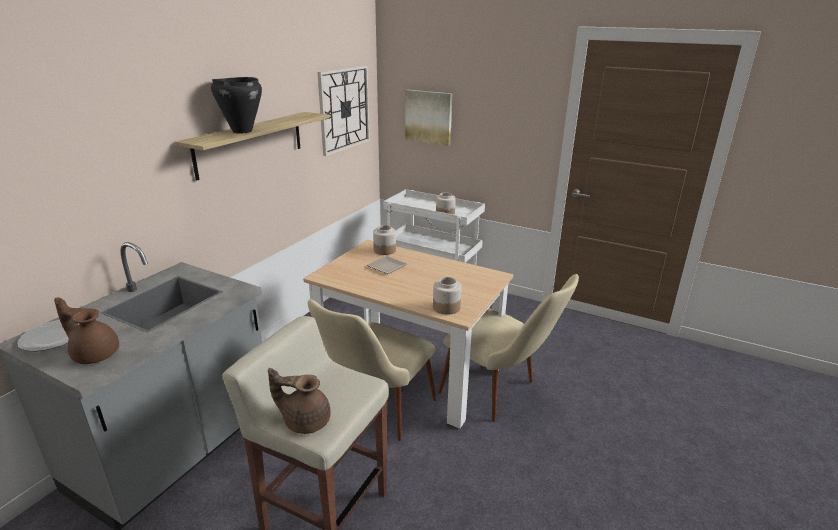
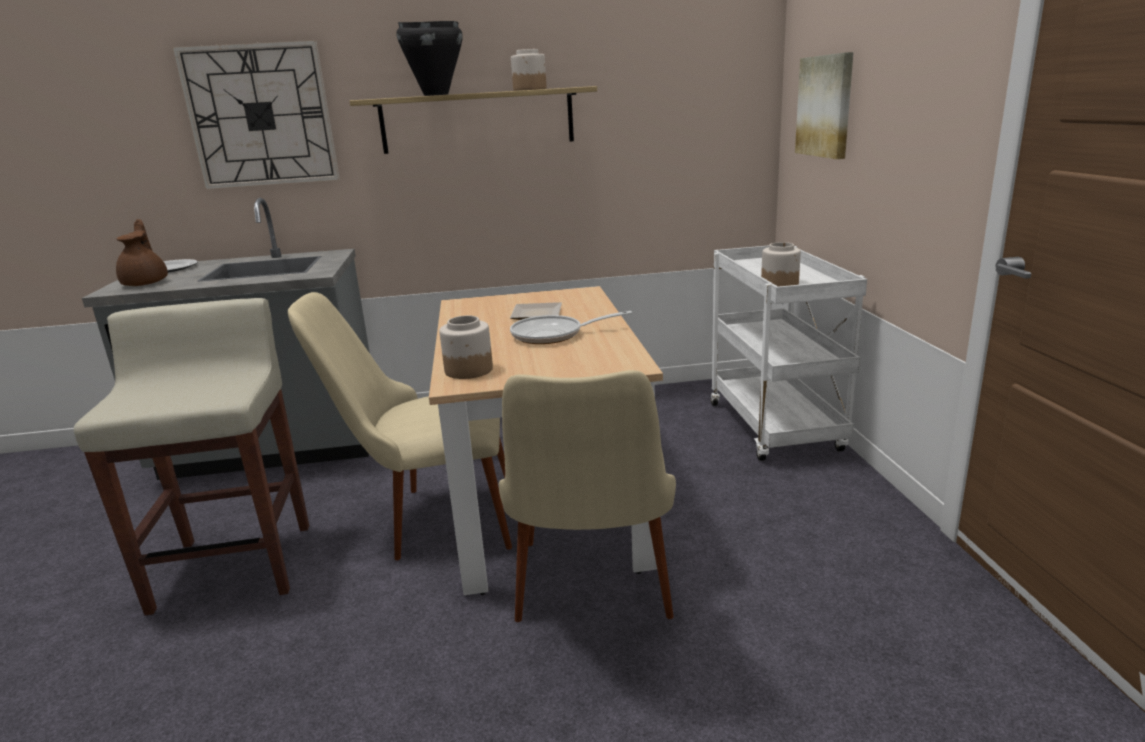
camera: 55 degrees right, 5 degrees down
brown teapot [268,368,331,434] -> none
wall clock [317,65,370,156] -> wall clock moved to [172,40,340,190]
jar [373,225,396,255] -> jar moved to [511,49,547,91]
none -> frying pan [510,311,632,344]

